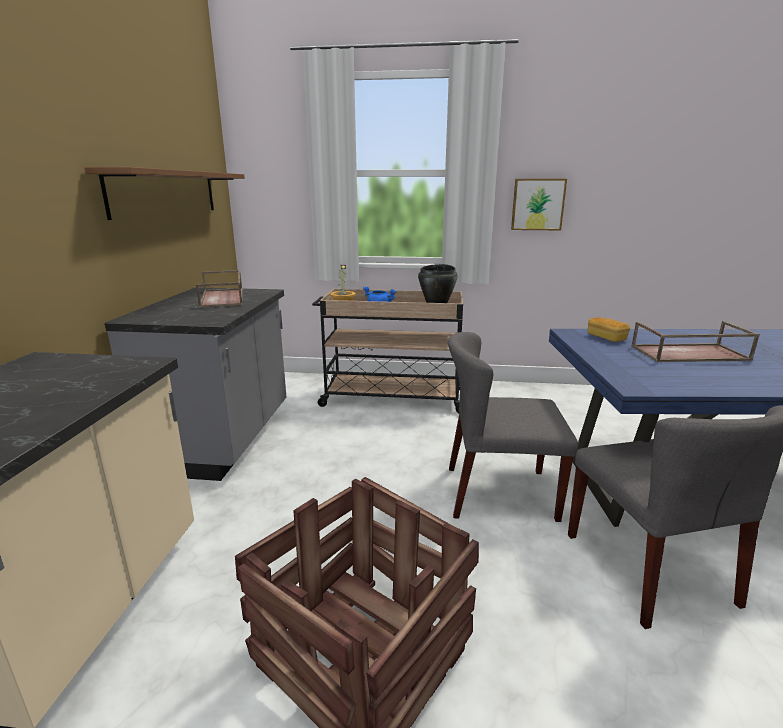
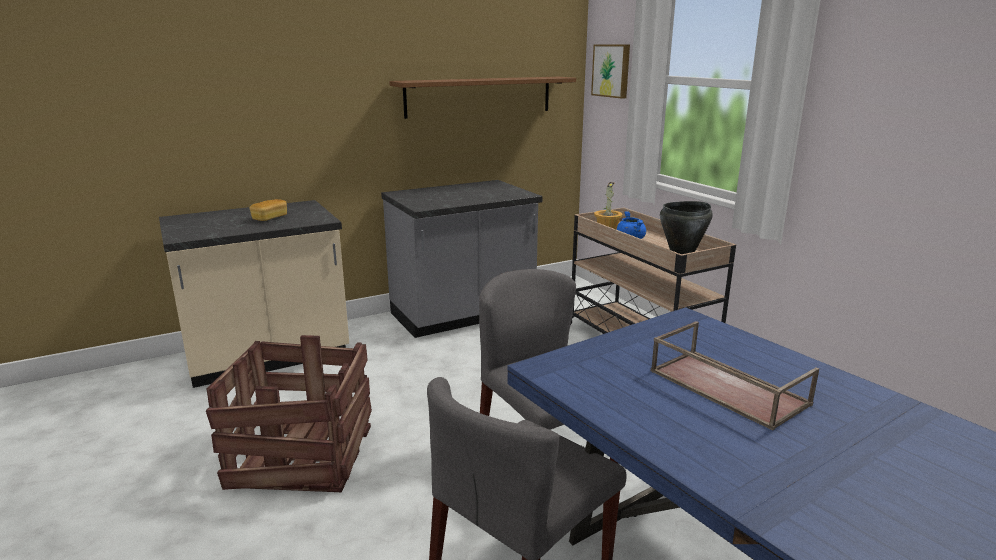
camera: 55 degrees right, 0 degrees up
brown tray [196,270,243,308] -> none
picture [511,179,567,230] -> picture moved to [591,45,630,99]
bread [588,317,630,342] -> bread moved to [250,199,287,221]

